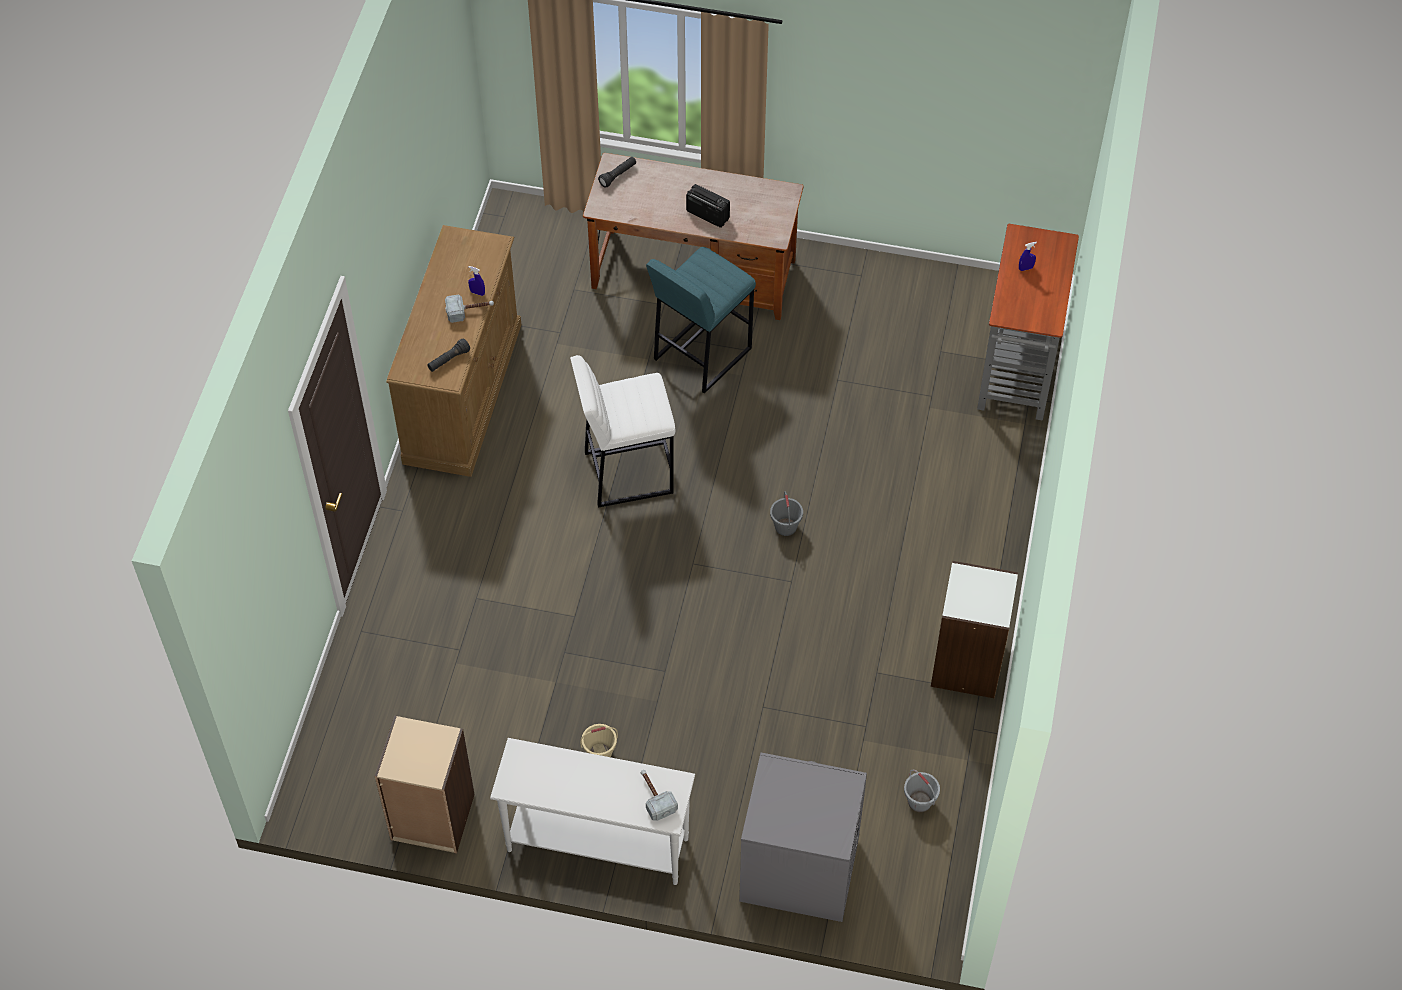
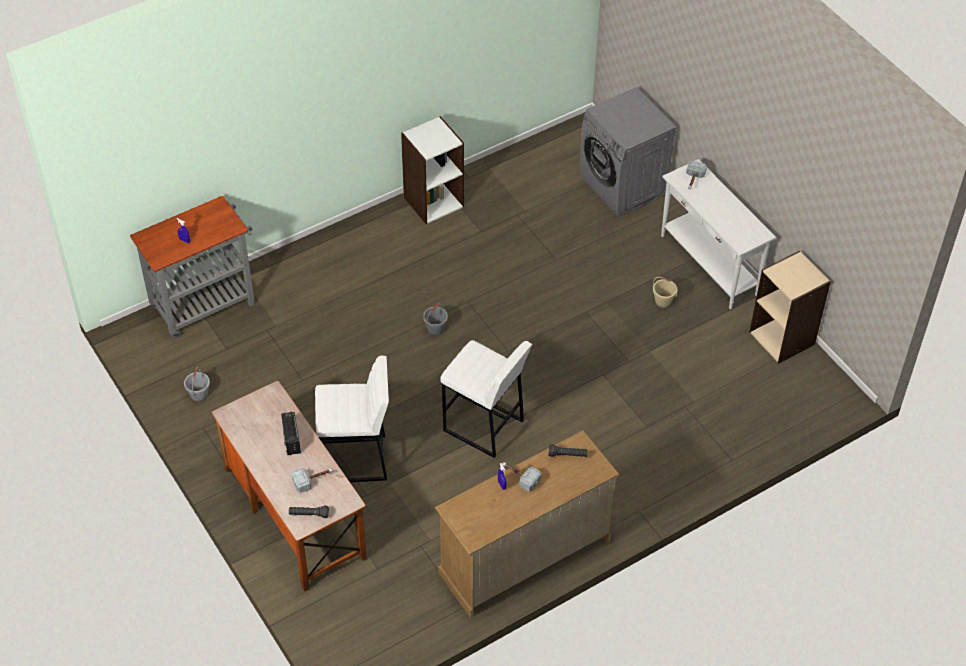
camera: 135 degrees left, 5 degrees down
turquoise stool [646,247,756,394] -> white stool [315,355,389,482]
grey bucket [904,769,940,812] -> grey bucket moved to [184,366,210,402]
none -> hammer [292,468,333,493]

